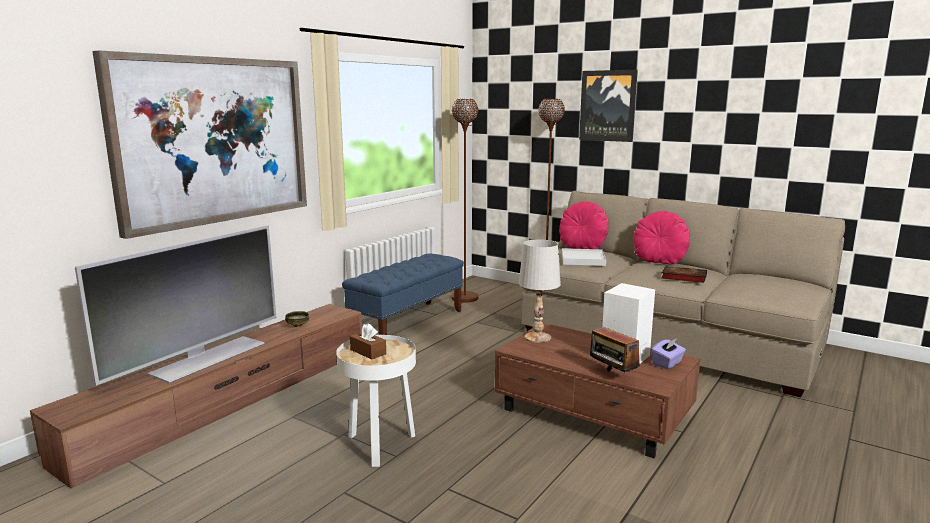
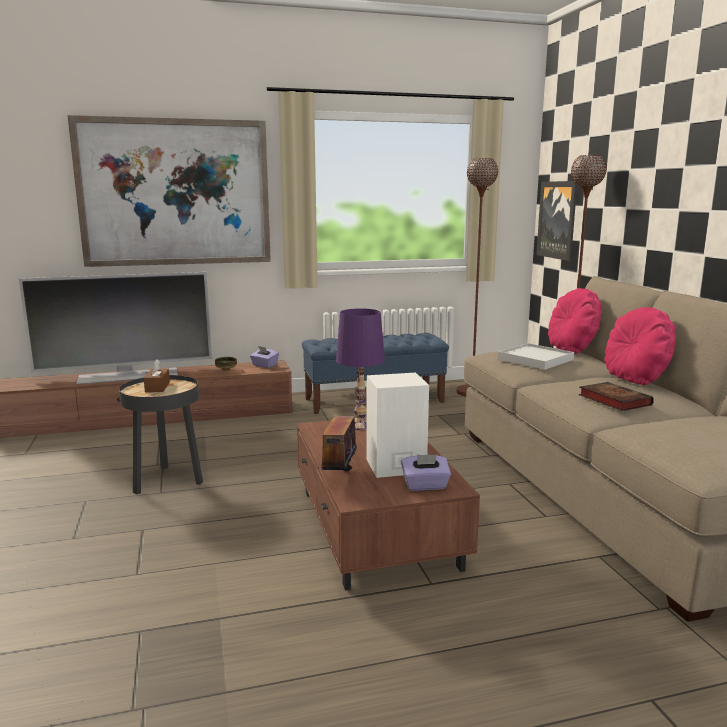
camera: 40 degrees right, 0 degrees up
white side table [336,335,416,467] -> black side table [119,375,203,494]
white table lamp [519,239,561,343] -> purple table lamp [336,308,385,430]
picture [579,70,638,142] -> picture moved to [536,181,577,261]
none -> purple tissue box [250,346,279,368]

